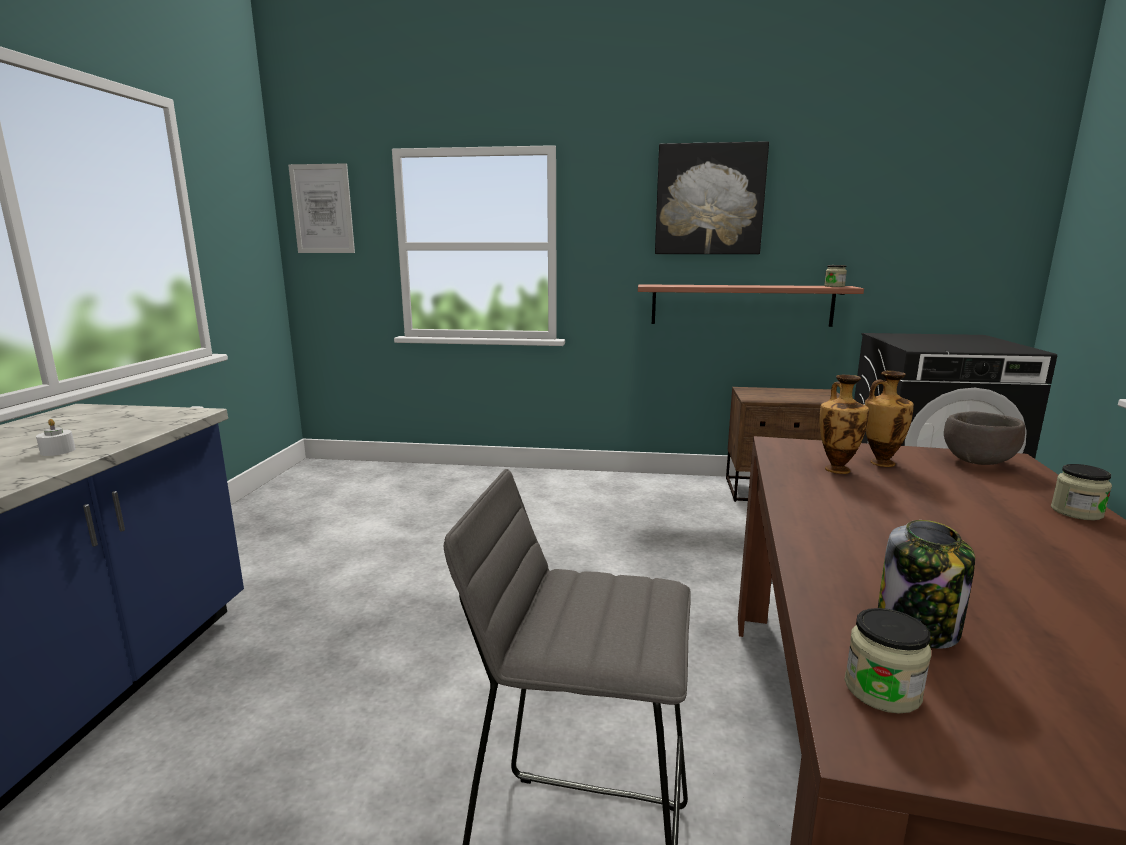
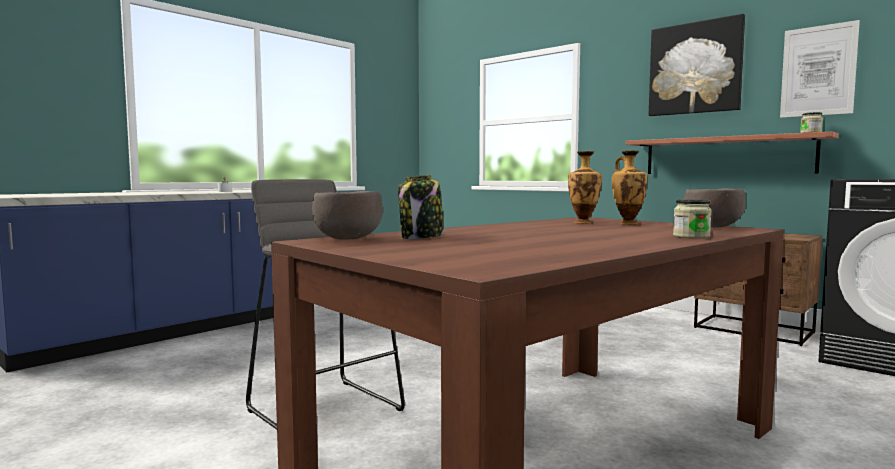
camera: 35 degrees right, 10 degrees down
picture [288,163,355,253] -> picture moved to [780,20,860,118]
jar [845,608,931,714] -> brown bowl [312,191,383,240]

